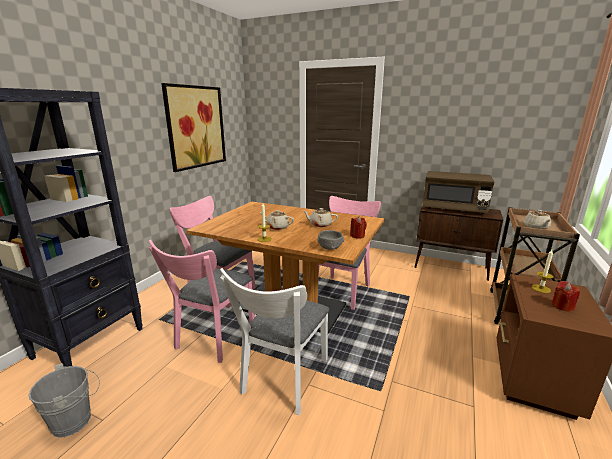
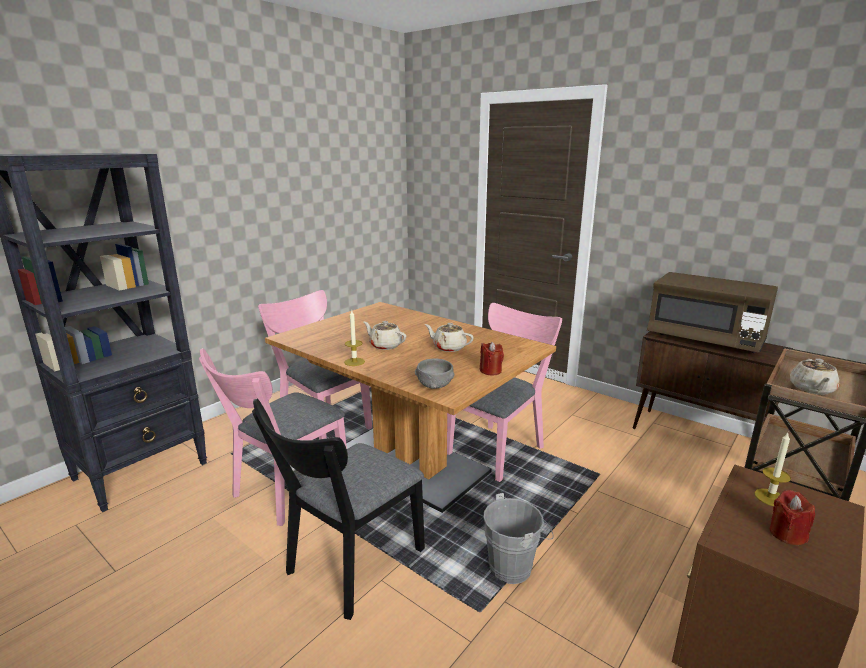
camera: 15 degrees right, 0 degrees up
grey bucket [28,363,100,438] -> grey bucket moved to [483,493,554,584]
picture [161,83,226,172] -> none
white chair [220,268,329,415] -> black chair [252,399,425,620]

